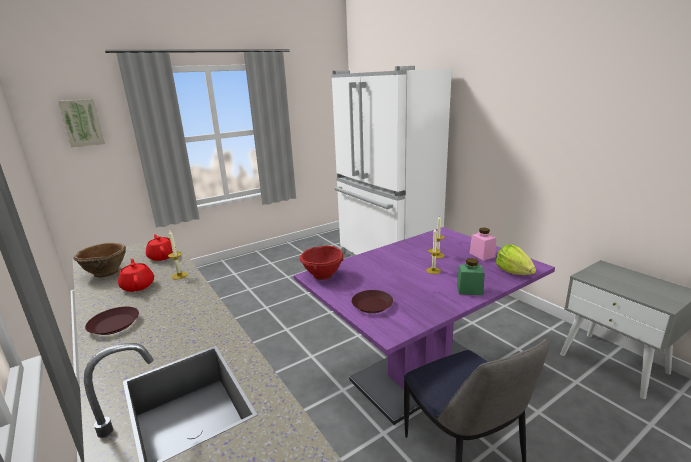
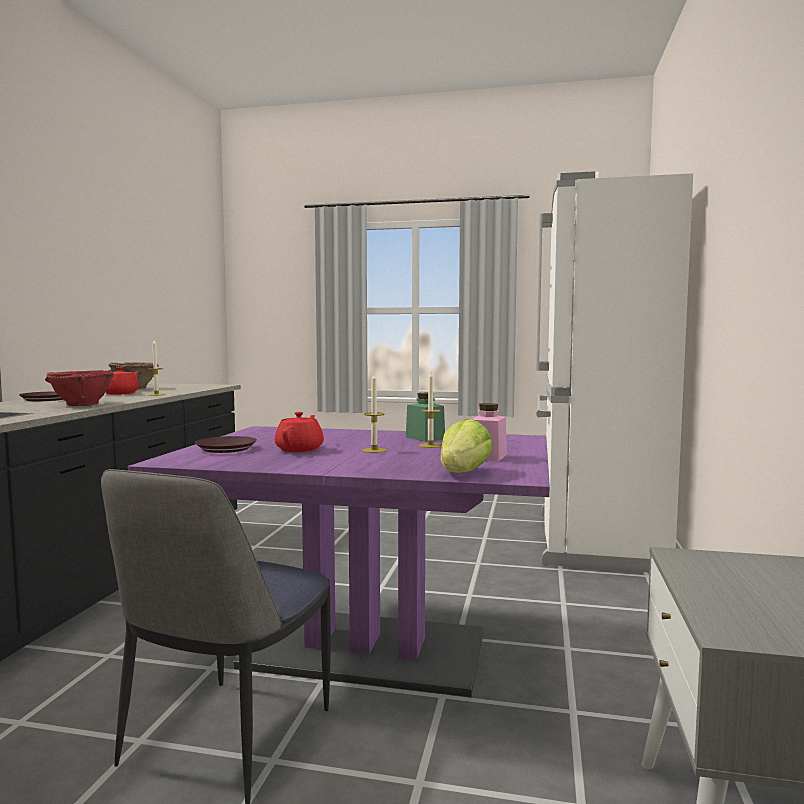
camera: 45 degrees right, 15 degrees down
picture [58,99,105,148] -> none
red teapot [146,234,176,261] -> red teapot moved to [275,412,324,452]
red bowl [299,245,344,280] -> red bowl moved to [45,369,114,406]
green jar [457,258,484,295] -> green jar moved to [406,393,445,442]

